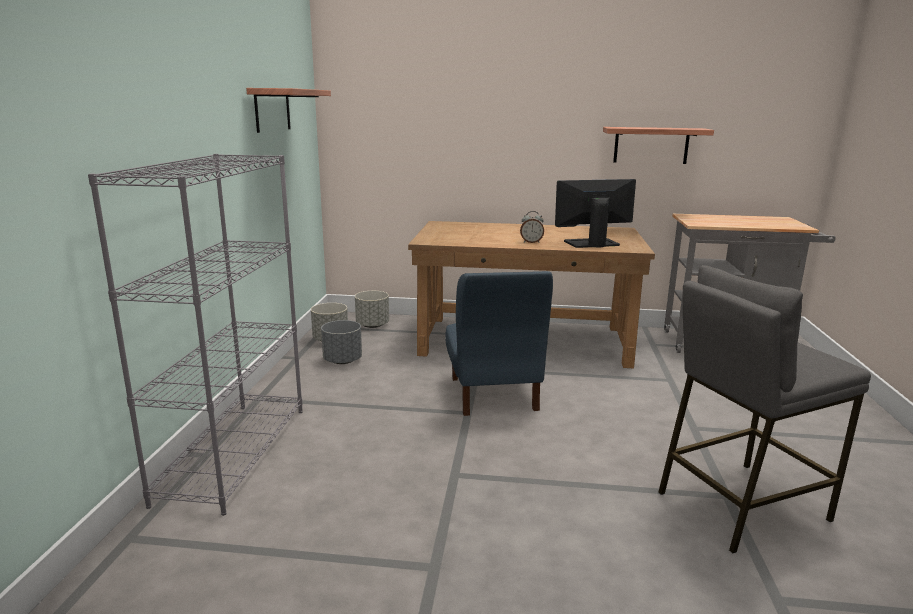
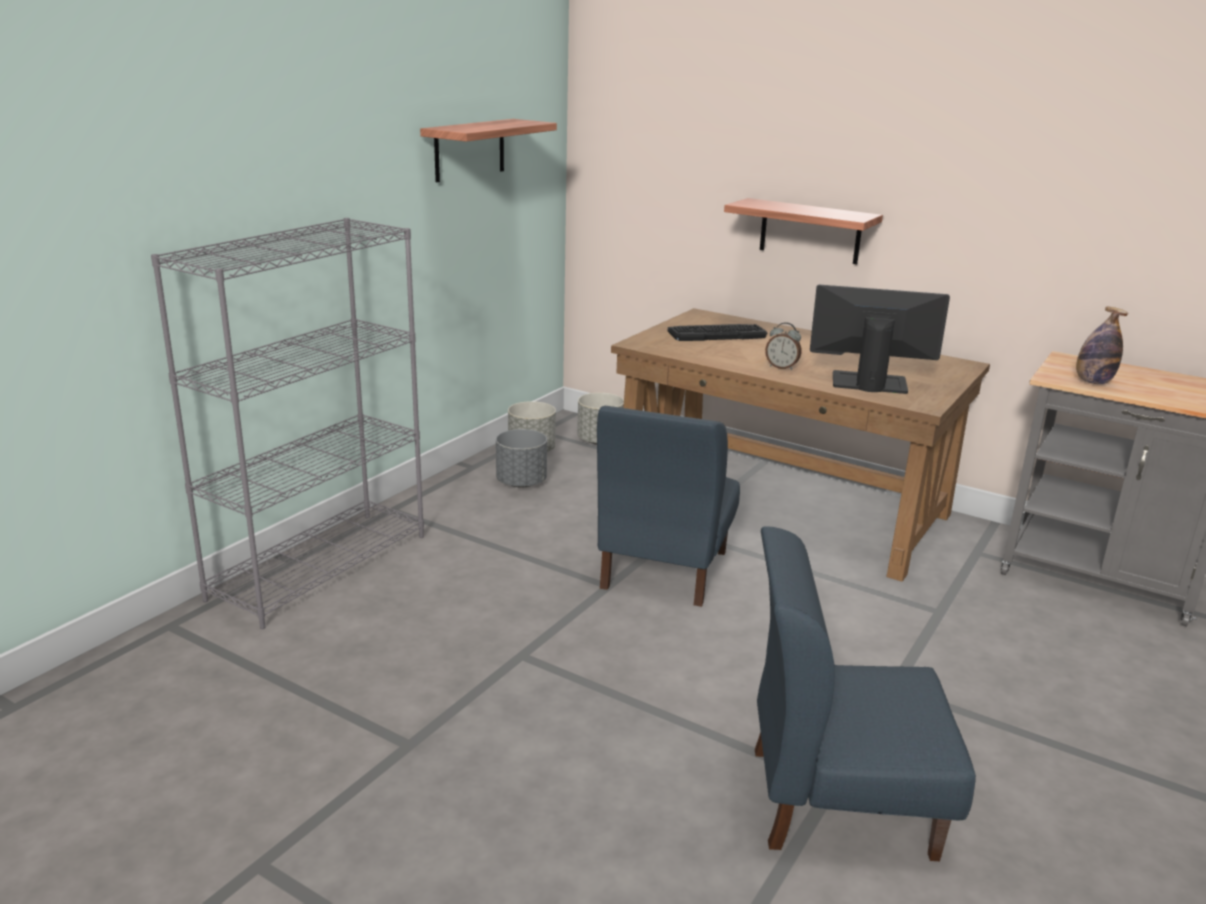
camera: 25 degrees right, 5 degrees up
shelf [603,127,714,164] -> shelf moved to [724,198,883,264]
grey stool [658,265,871,553] -> blue chair [755,526,976,861]
none -> keyboard [667,324,768,341]
none -> bottle [1076,307,1128,384]

